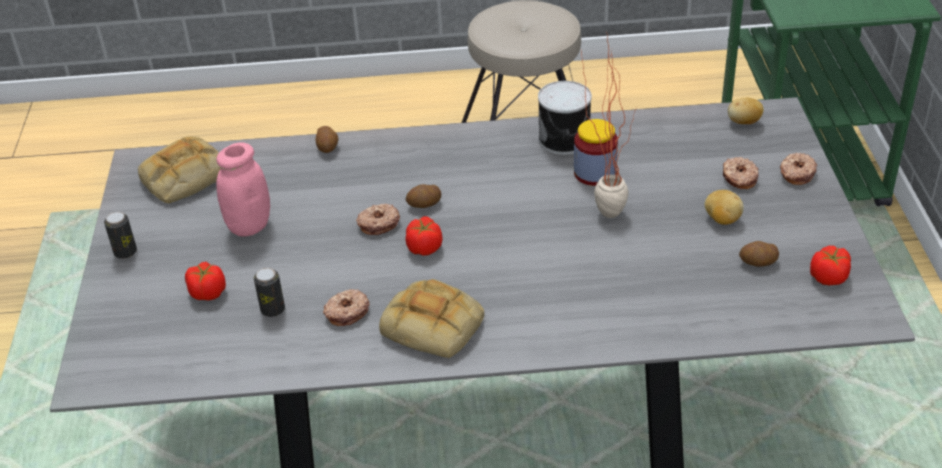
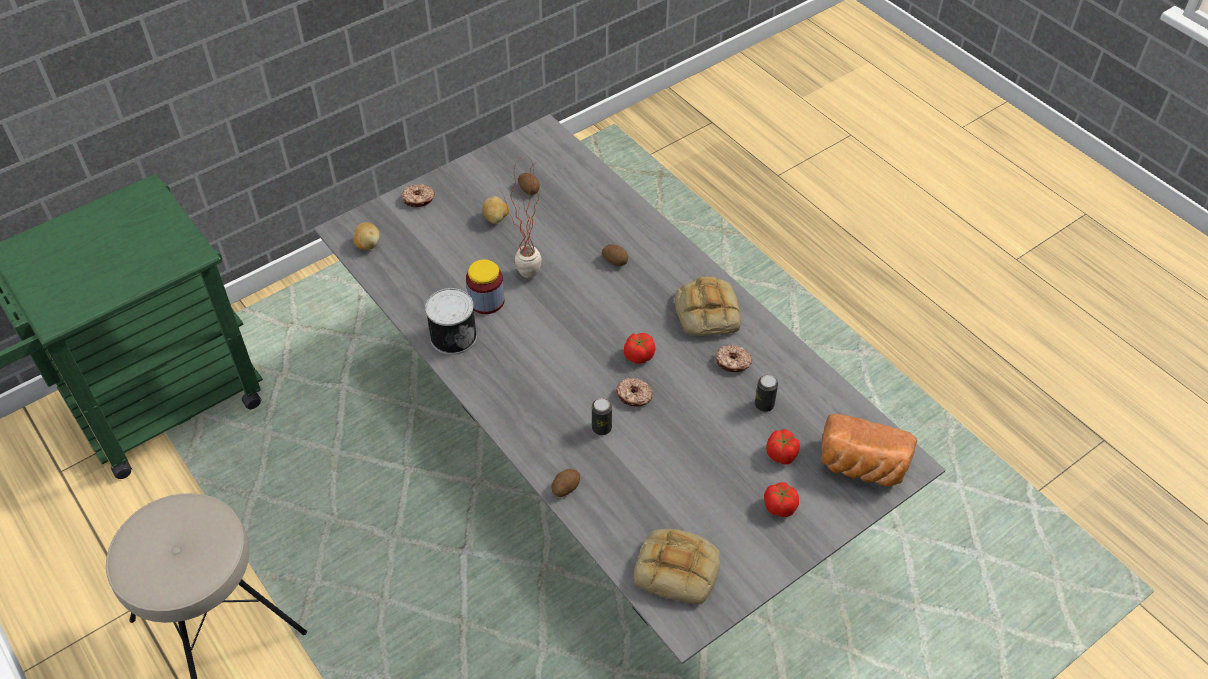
camera: 125 degrees left, 10 degrees up
can [104,211,137,259] -> can moved to [592,398,612,435]
pink jar [216,142,270,236] -> none
potato [406,184,441,208] -> potato moved to [602,244,628,266]
donut [723,157,759,189] -> none
tomato [810,246,851,285] -> tomato moved to [764,482,799,517]
none -> bread [821,414,917,486]

